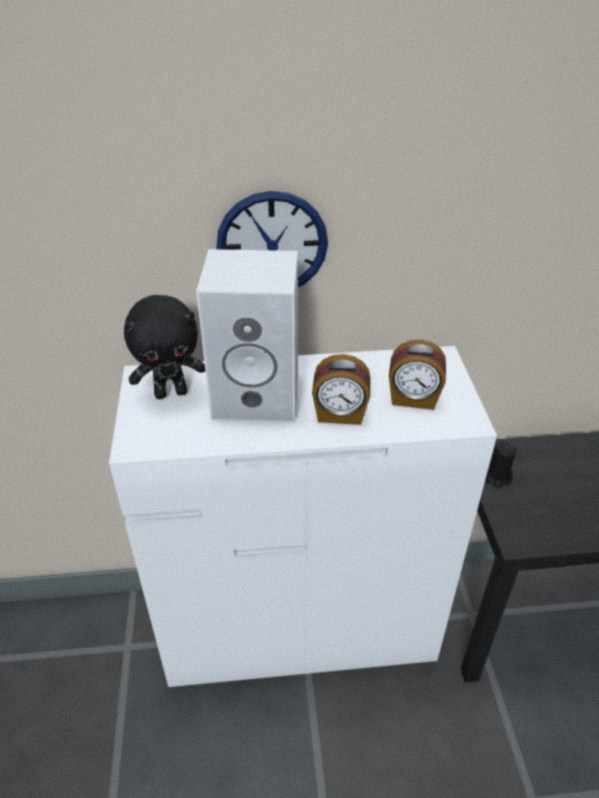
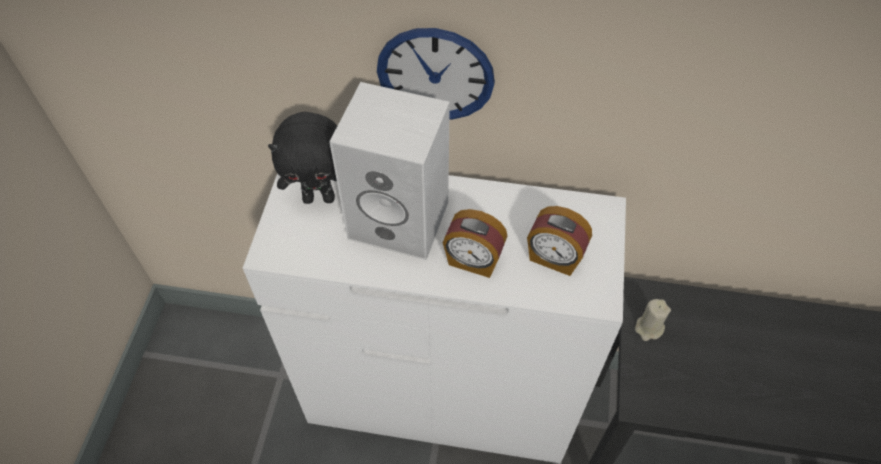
camera: 15 degrees right, 15 degrees up
black candle [486,442,517,488] -> beige candle [635,299,671,341]

